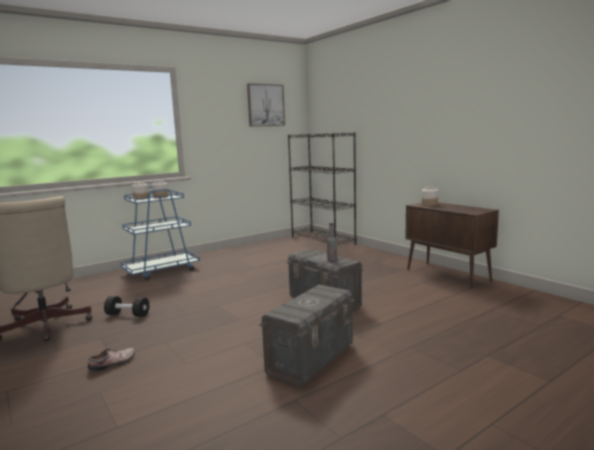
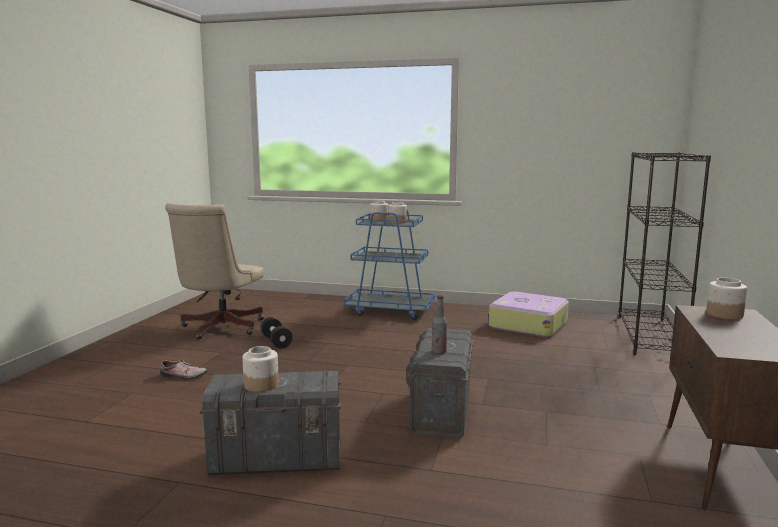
camera: 50 degrees right, 0 degrees up
picture [247,83,285,127] -> none
none -> jar [242,346,279,392]
none -> suitcase [489,291,569,337]

